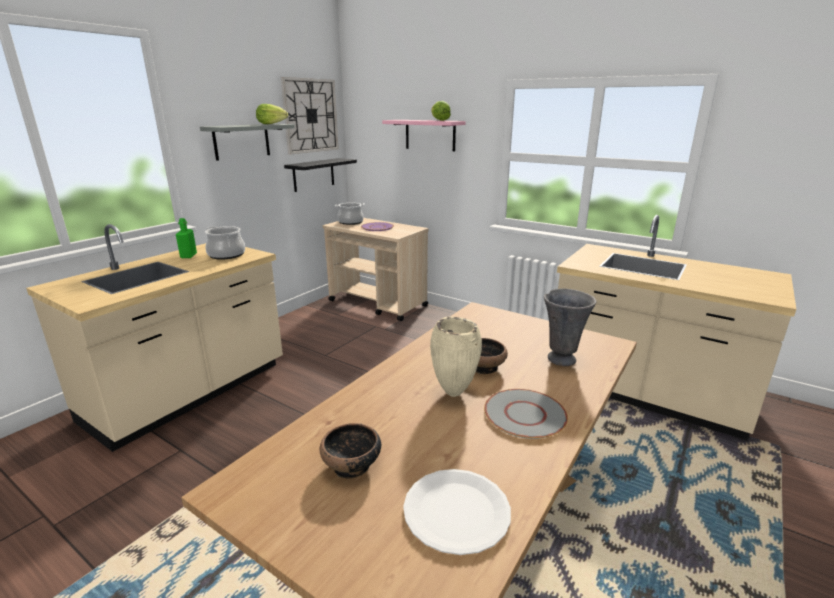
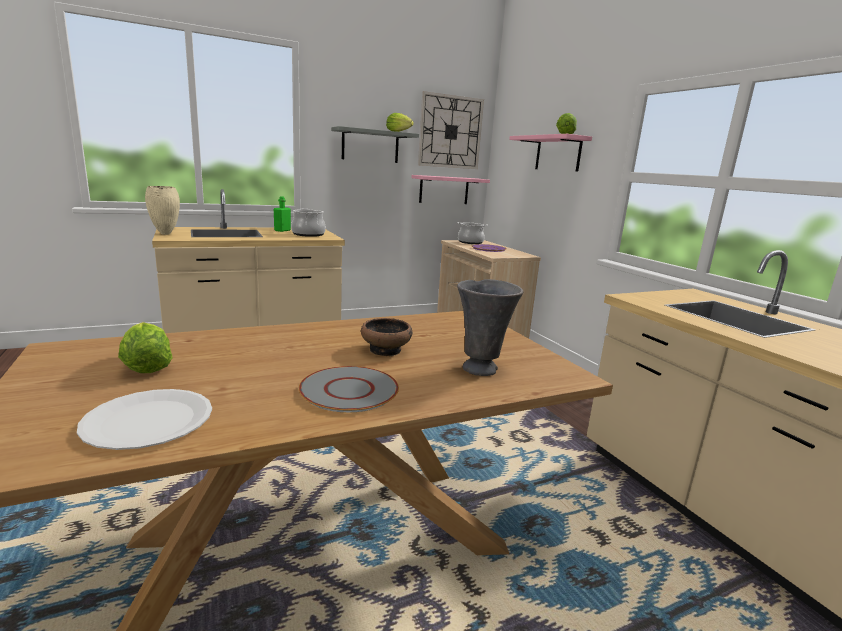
camera: 30 degrees right, 5 degrees down
black shelf [284,158,357,192] -> pink shelf [411,175,490,204]
bowl [320,423,381,479] -> lettuce [118,322,172,373]
beige vase [430,316,482,397] -> beige vase moved to [145,186,180,235]

